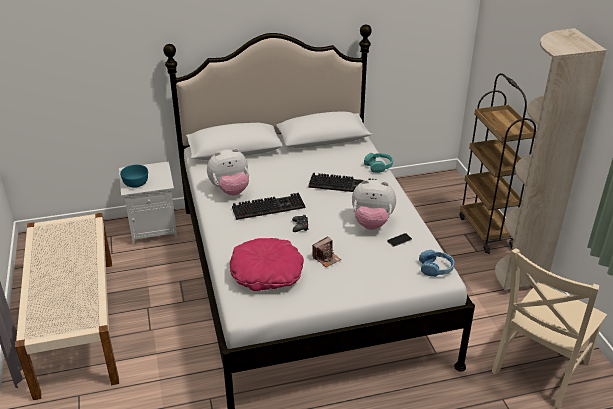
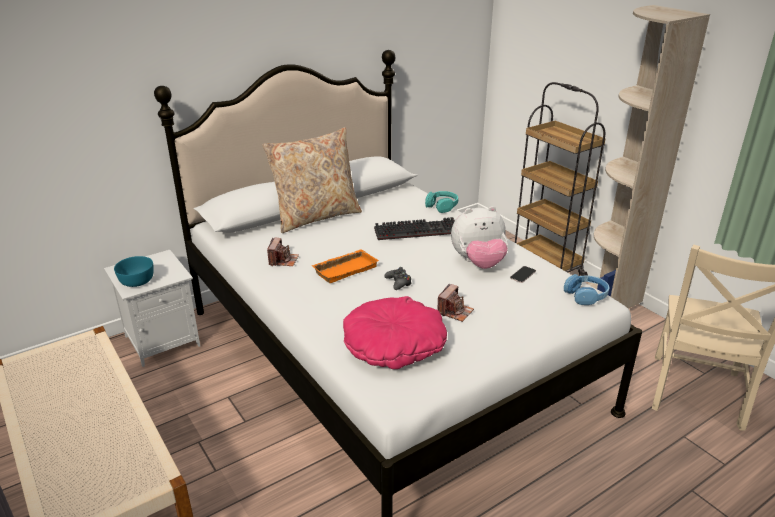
camera: 20 degrees left, 5 degrees down
plush toy [207,148,249,195] -> camera [267,238,299,266]
keyboard [232,193,305,220] -> orange tray [311,249,379,283]
none -> beige pillow [262,127,362,233]

